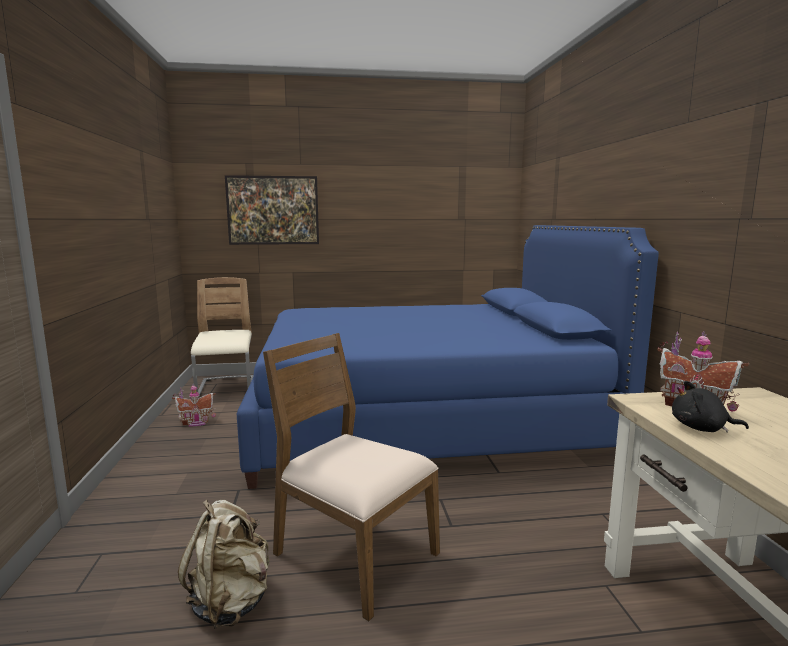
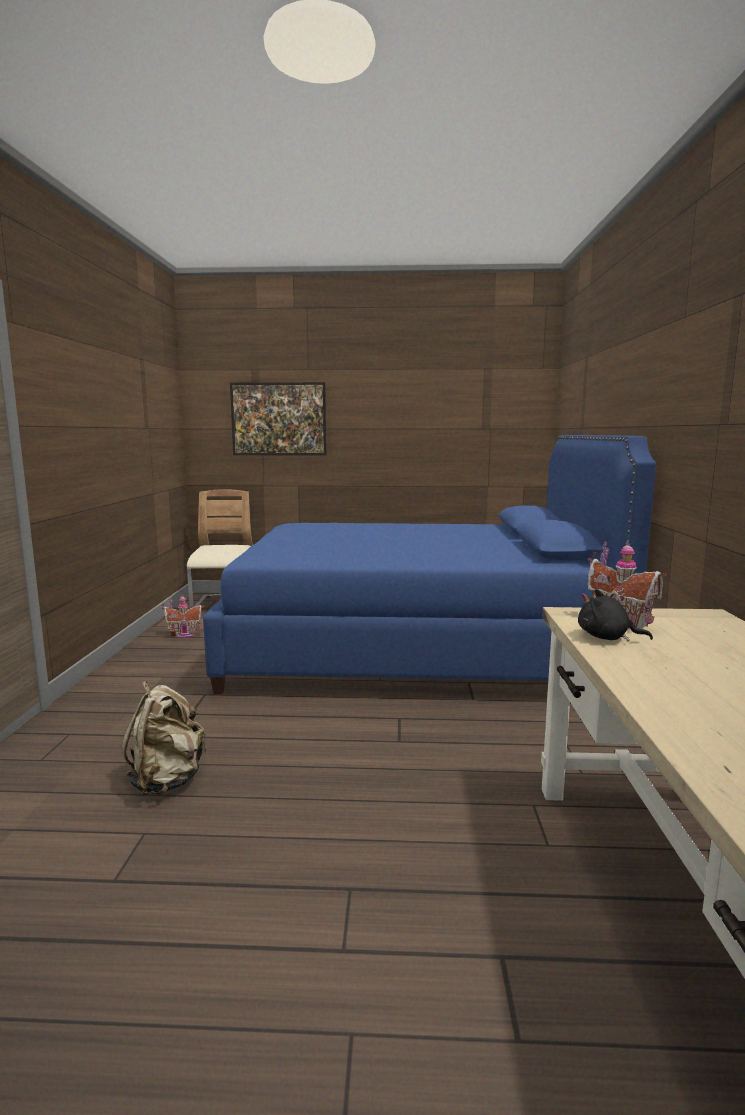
camera: 10 degrees right, 0 degrees up
brown chair [263,333,440,621] -> none

